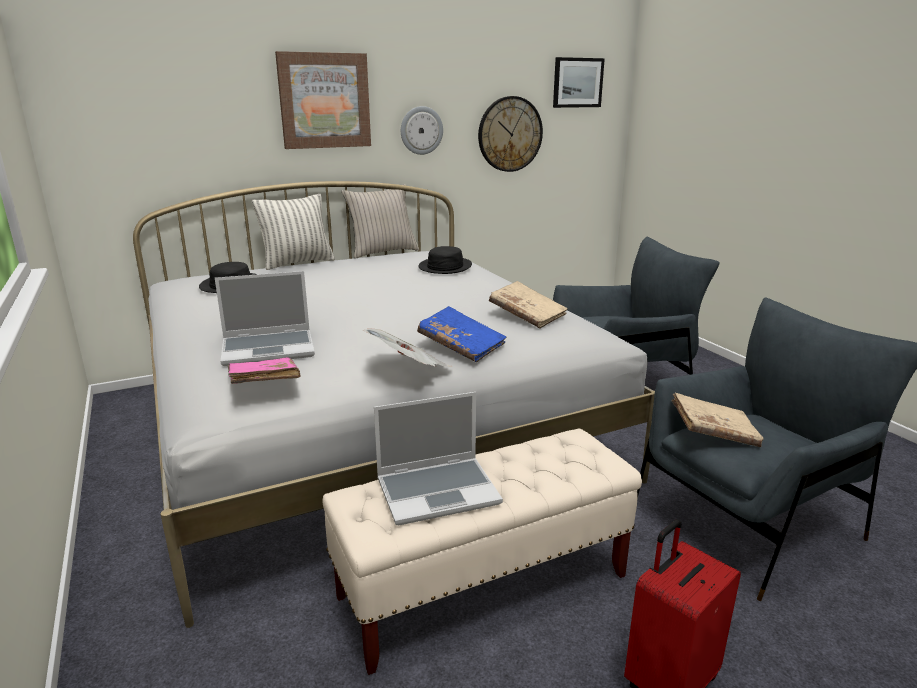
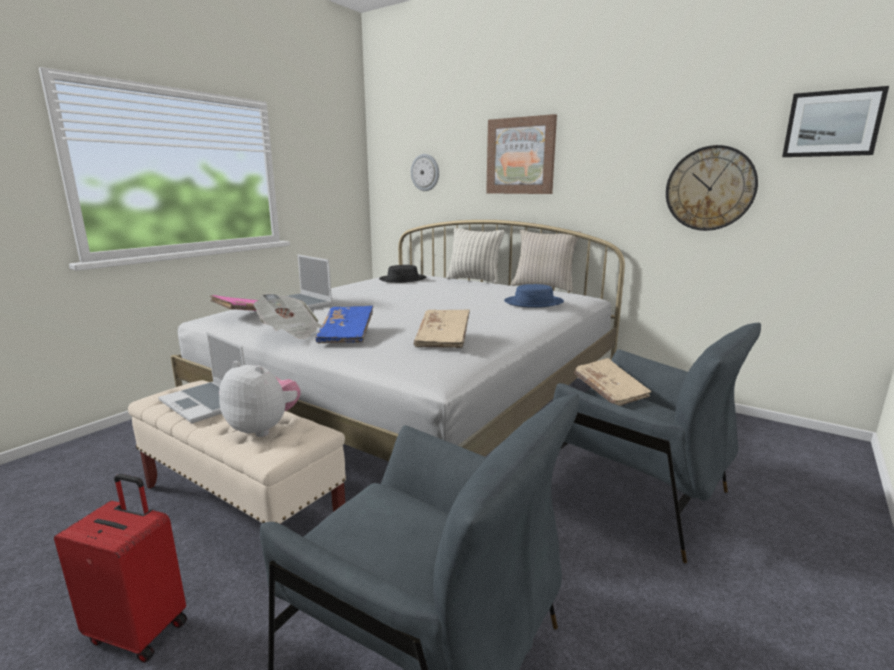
camera: 60 degrees right, 5 degrees down
wall clock [401,106,443,155] -> wall clock moved to [411,154,439,191]
black hat [418,246,472,274] -> blue hat [504,284,564,308]
beige book [672,393,764,448] -> beige book moved to [574,358,652,406]
none -> plush toy [219,361,301,437]

